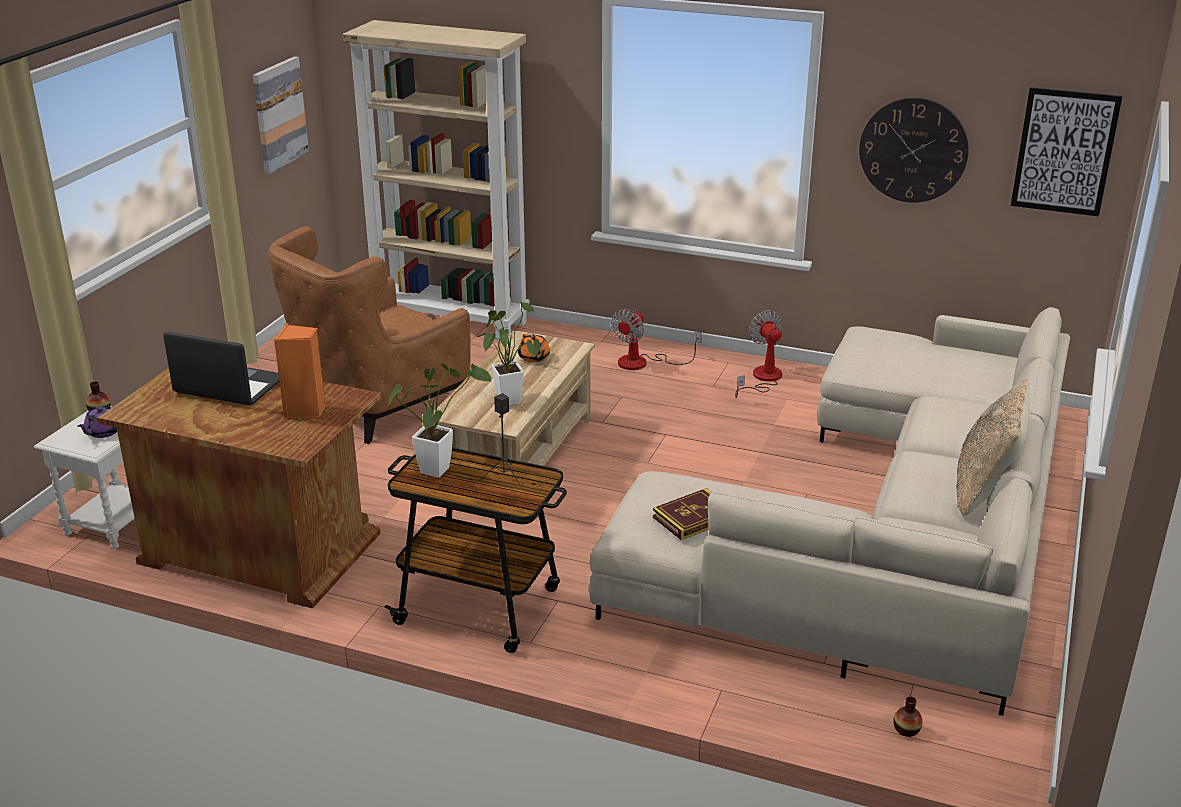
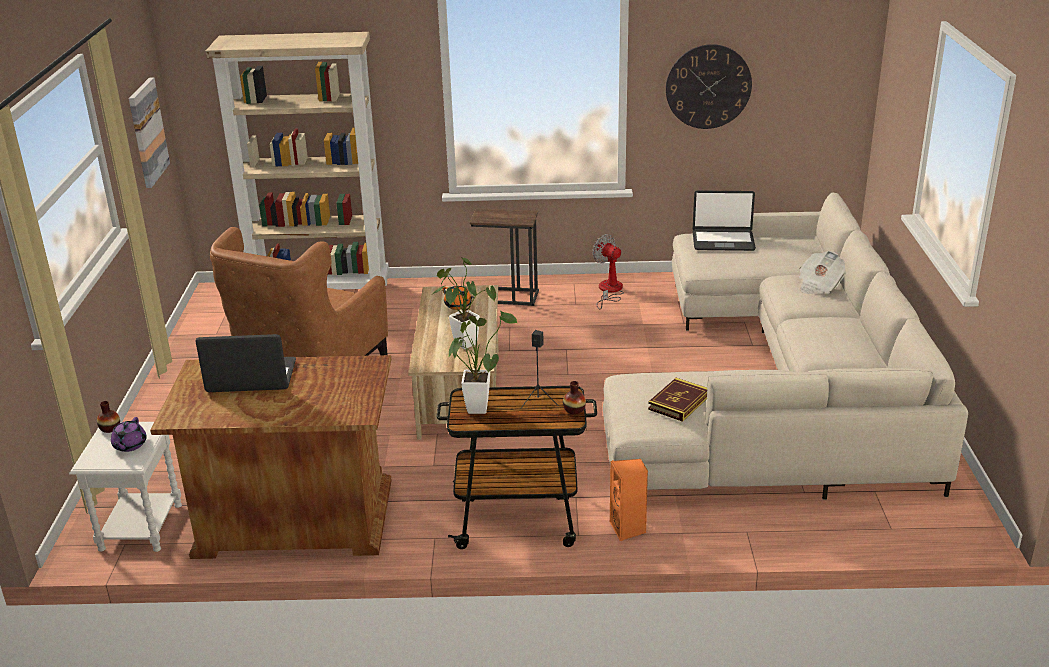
camera: 20 degrees left, 0 degrees up
orange speaker [274,323,326,419] -> orange speaker moved to [610,459,648,541]
fan [611,309,702,370] -> brown side table [470,208,539,306]
vase [894,696,923,737] -> vase moved to [563,381,586,414]
beige pillow [956,379,1030,516] -> none
picture [1011,87,1122,216] -> none
none -> laptop [693,190,756,251]
none -> newspaper [799,251,846,294]

